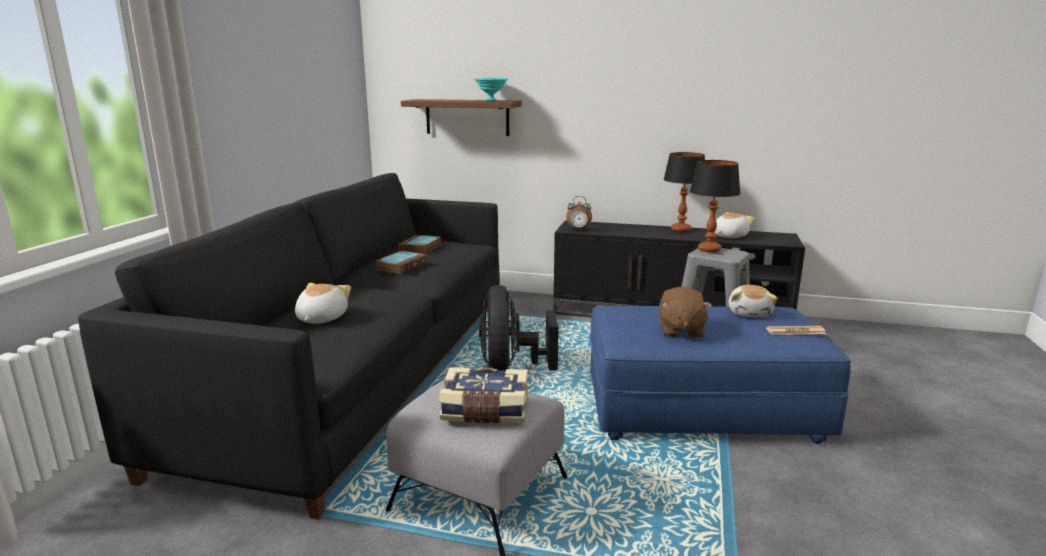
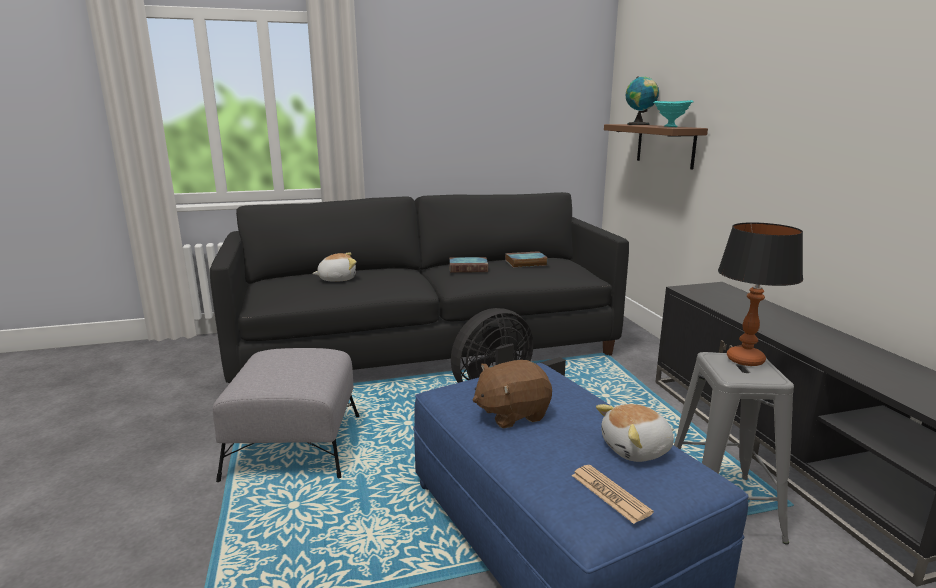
camera: 60 degrees right, 0 degrees up
book [439,367,528,423] -> none
alarm clock [566,196,592,231] -> none
table lamp [663,152,705,232] -> none
plush toy [714,212,754,238] -> none
none -> globe [626,76,659,125]

